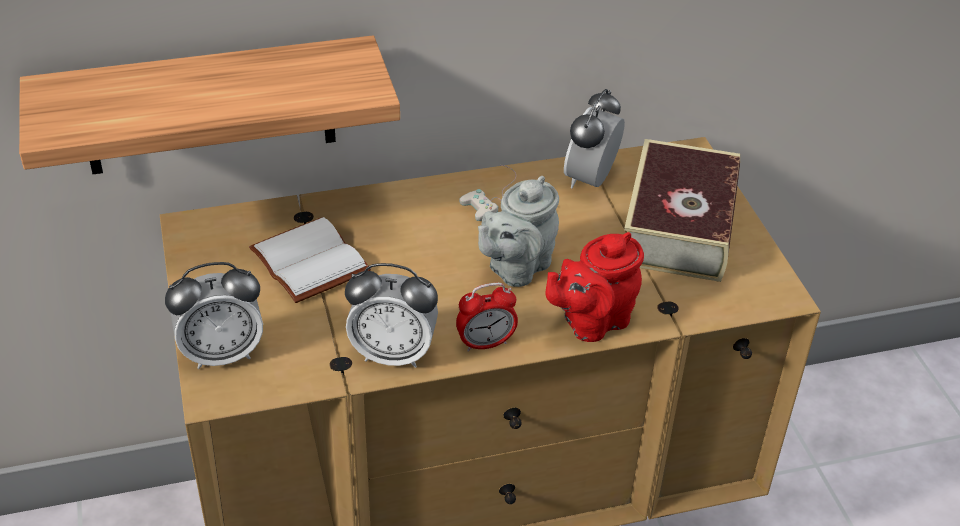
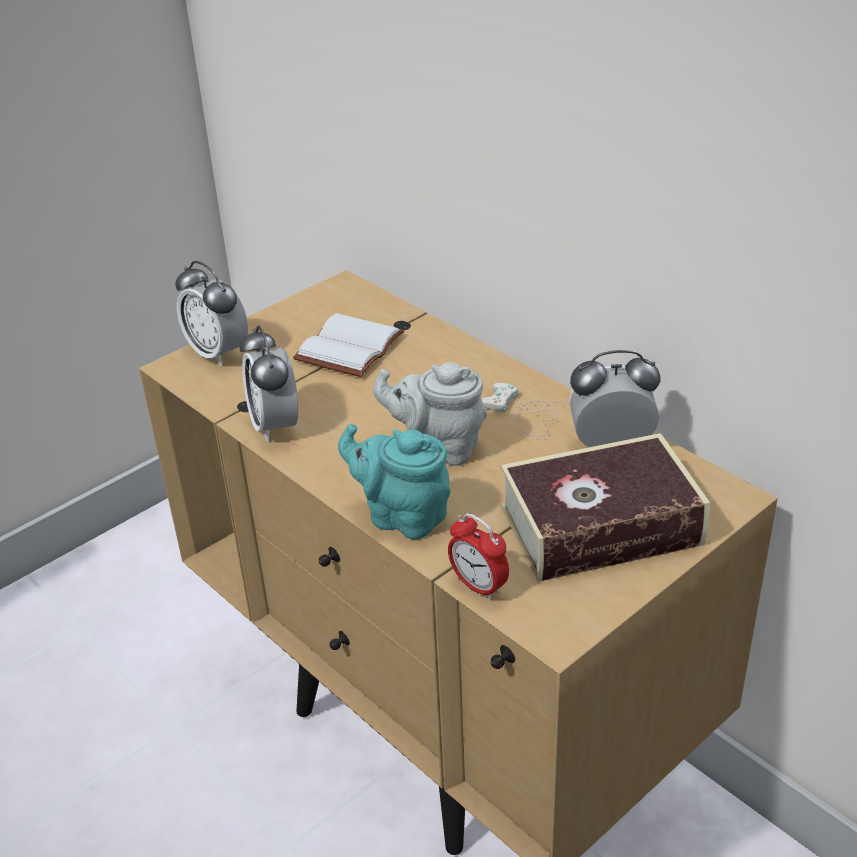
camera: 65 degrees right, 5 degrees down
shelf [19,35,400,174] -> none
alarm clock [456,283,518,352] -> alarm clock moved to [448,513,509,600]
red teapot [546,232,644,342] -> turquoise teapot [338,424,451,540]

